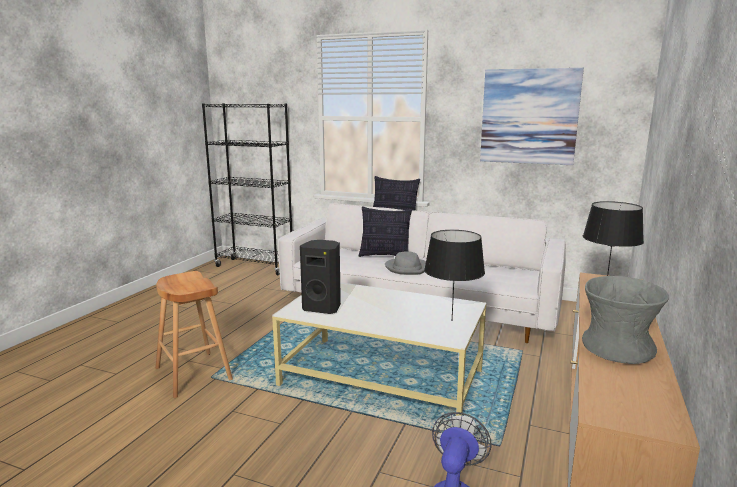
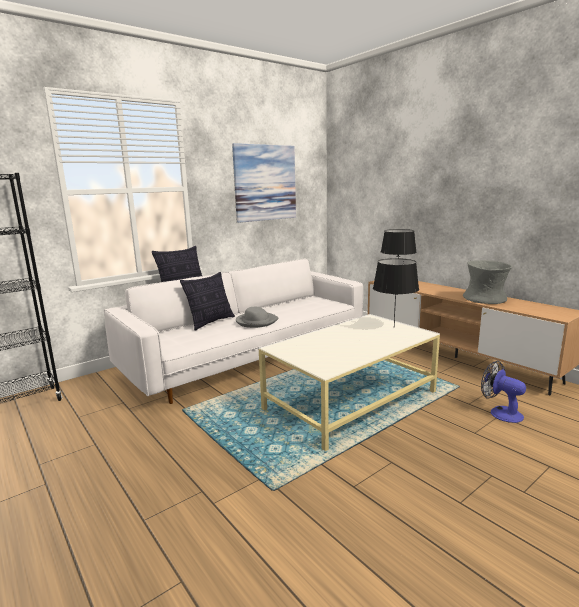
camera: 60 degrees left, 0 degrees up
brown stool [156,271,233,398] -> none
black speaker [300,240,341,314] -> none

